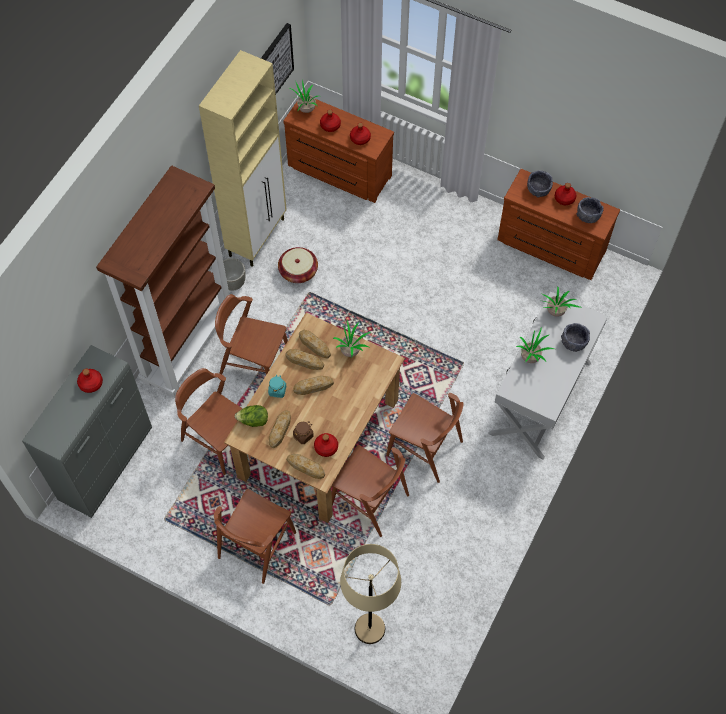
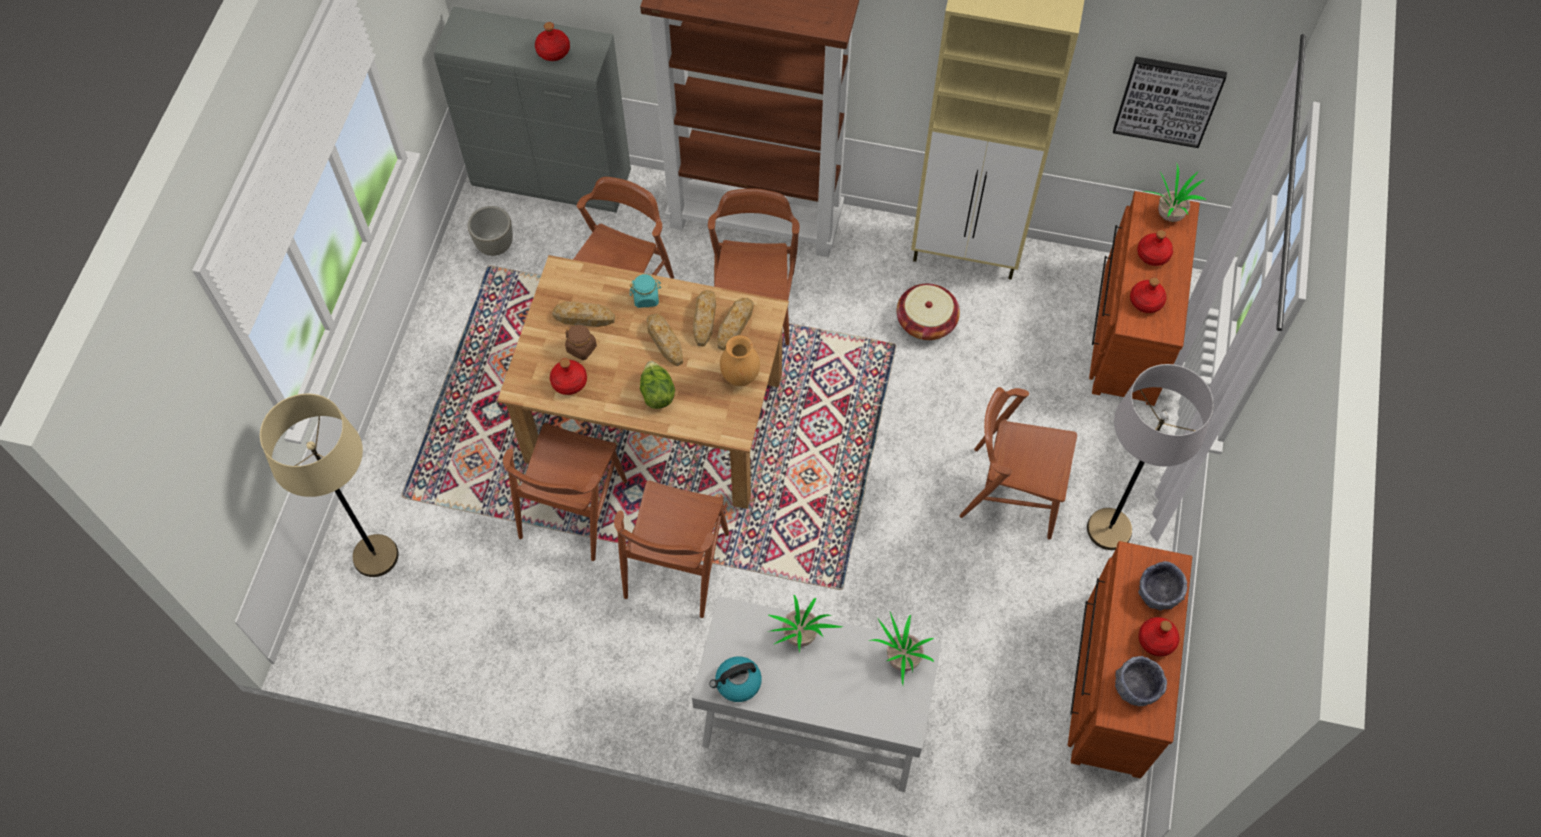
camera: 75 degrees right, 0 degrees up
brown chair [214,489,296,584] -> brown chair moved to [959,387,1077,540]
grey planter [223,258,246,291] -> grey planter moved to [468,206,513,256]
lettuce [235,405,268,427] -> lettuce moved to [640,361,675,409]
bread [286,454,325,479] -> none
potted plant [333,320,371,358] -> brown vase [720,335,760,386]
grey bowl [561,323,590,352] -> none
none -> kettle [709,656,762,702]
none -> grey floor lamp [1087,364,1214,550]

